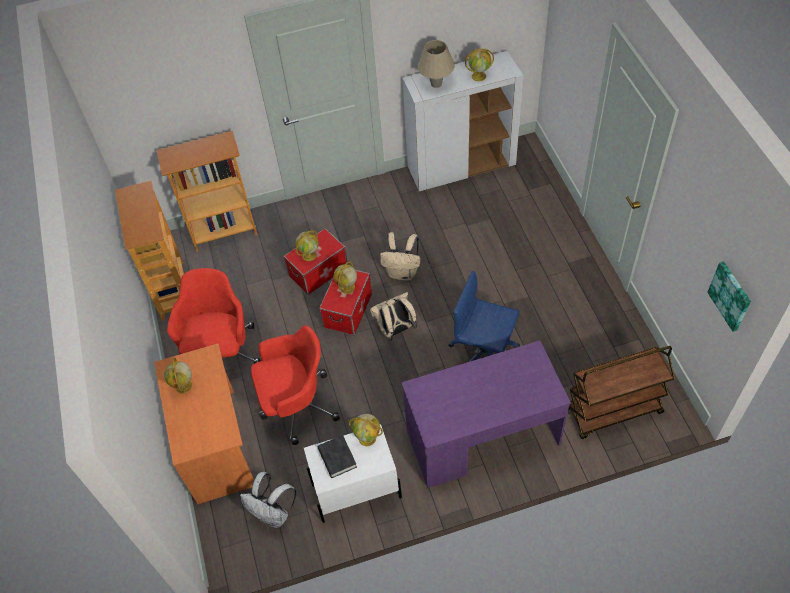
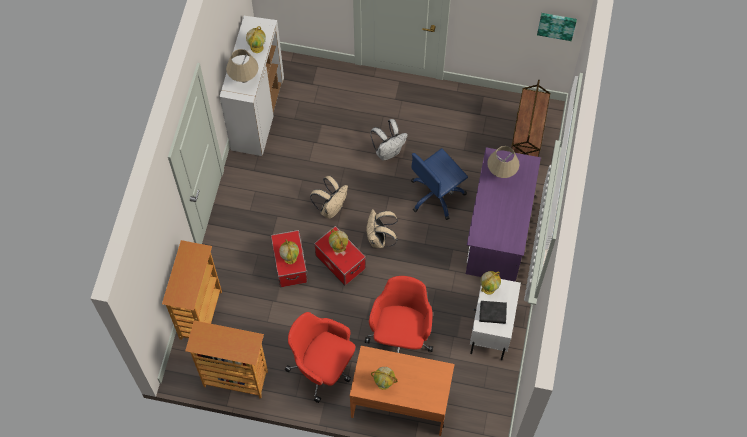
camera: 65 degrees left, 10 degrees up
white backpack [240,472,296,528] -> white backpack moved to [370,119,408,160]
none -> beige table lamp [487,146,519,178]

